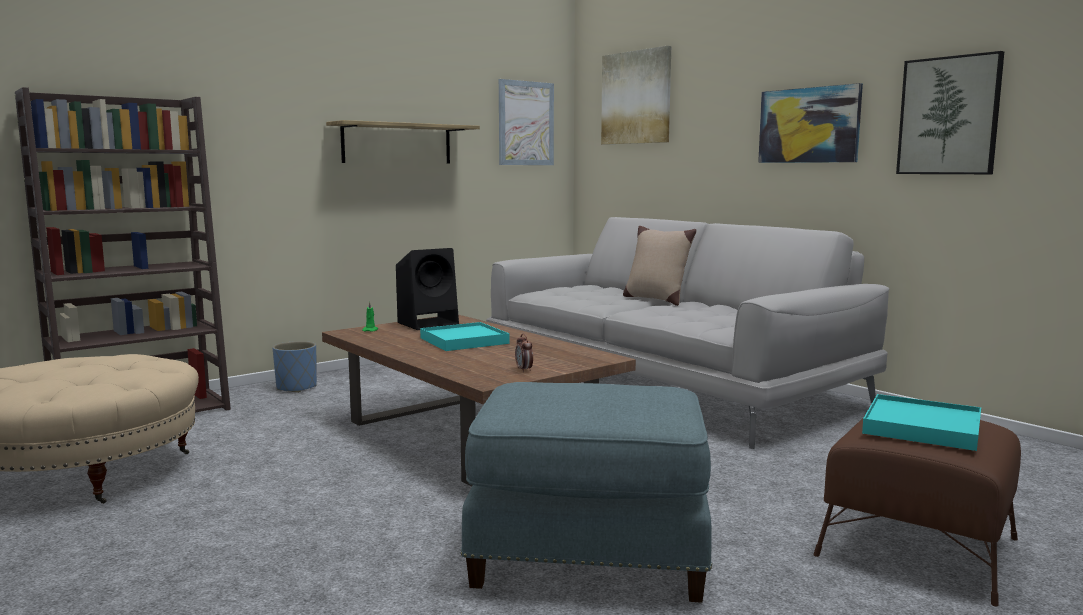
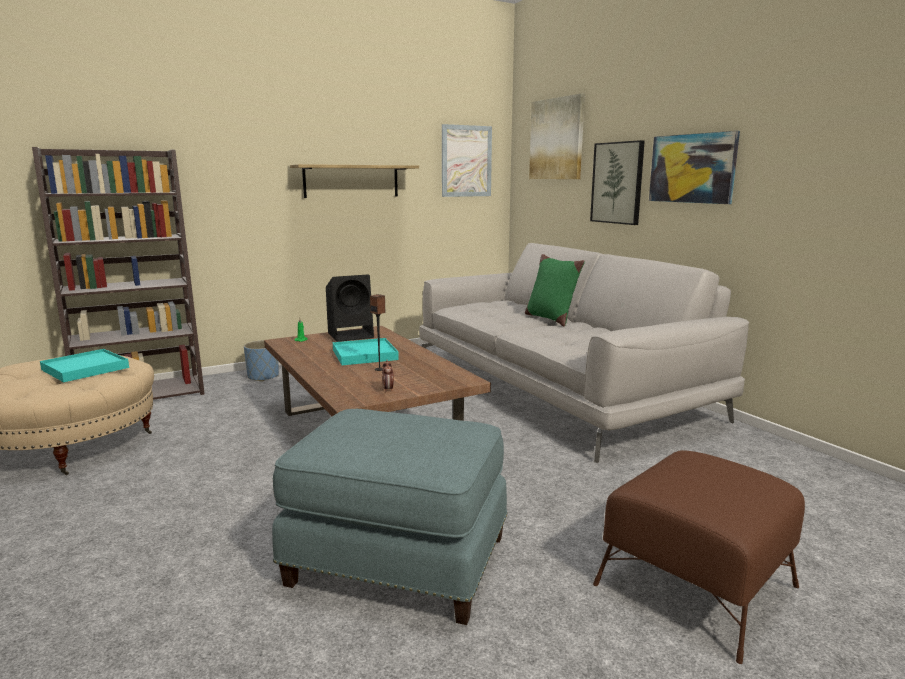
camera: 10 degrees right, 5 degrees up
beige pillow [623,226,696,306] -> green pillow [525,254,585,326]
turquoise tray [862,394,981,451] -> turquoise tray moved to [40,349,129,382]
picture [896,51,1004,174] -> picture moved to [590,140,645,225]
none -> speaker [370,294,385,371]

